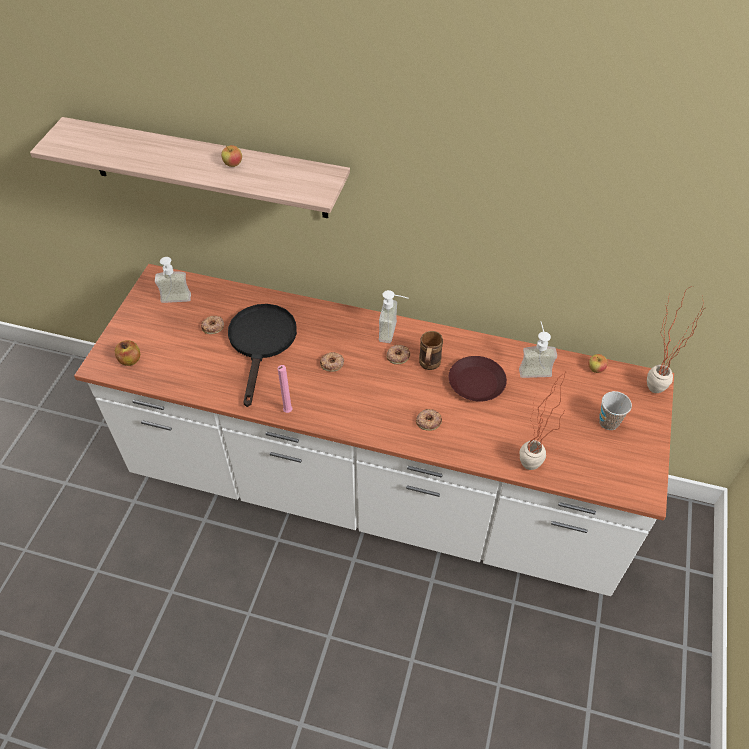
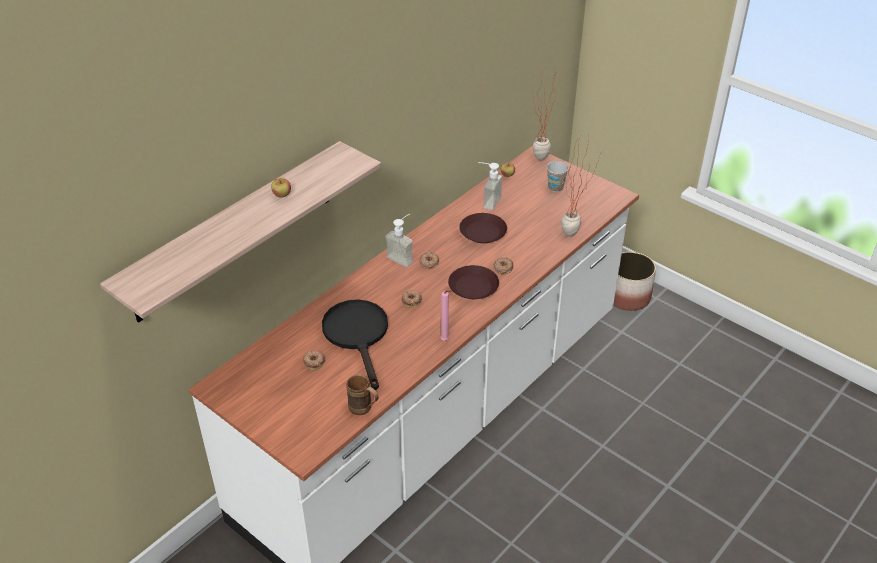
camera: 65 degrees left, 10 degrees down
apple [115,340,140,366] -> none
soap dispenser [155,257,191,303] -> none
black frying pan [228,304,297,407] -> black frying pan turned 45 degrees clockwise [322,299,388,390]
brown mug [419,331,443,370] -> brown mug moved to [346,375,379,415]
none -> brown plate [448,265,499,299]
none -> planter [613,252,656,311]

